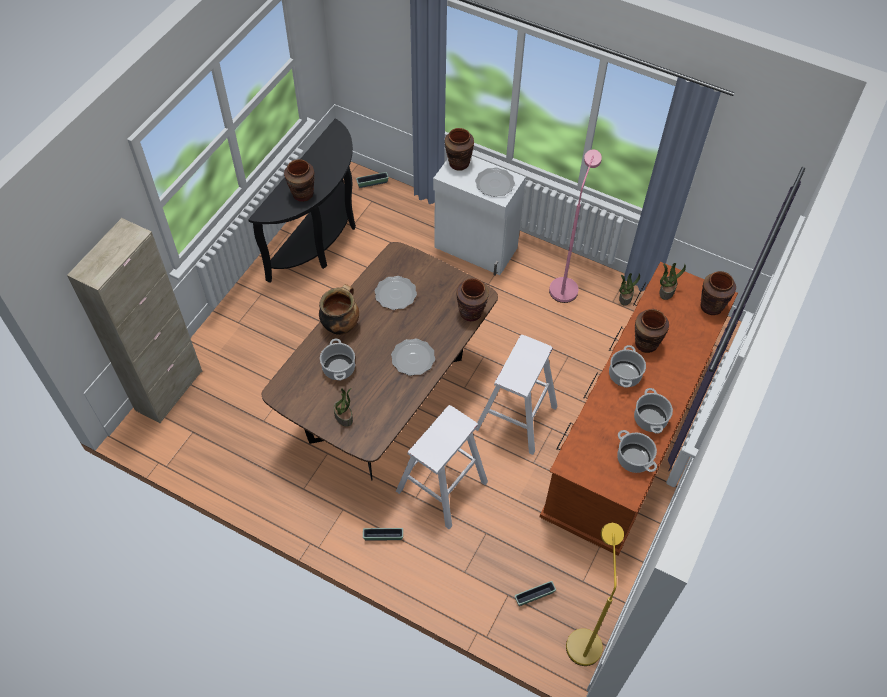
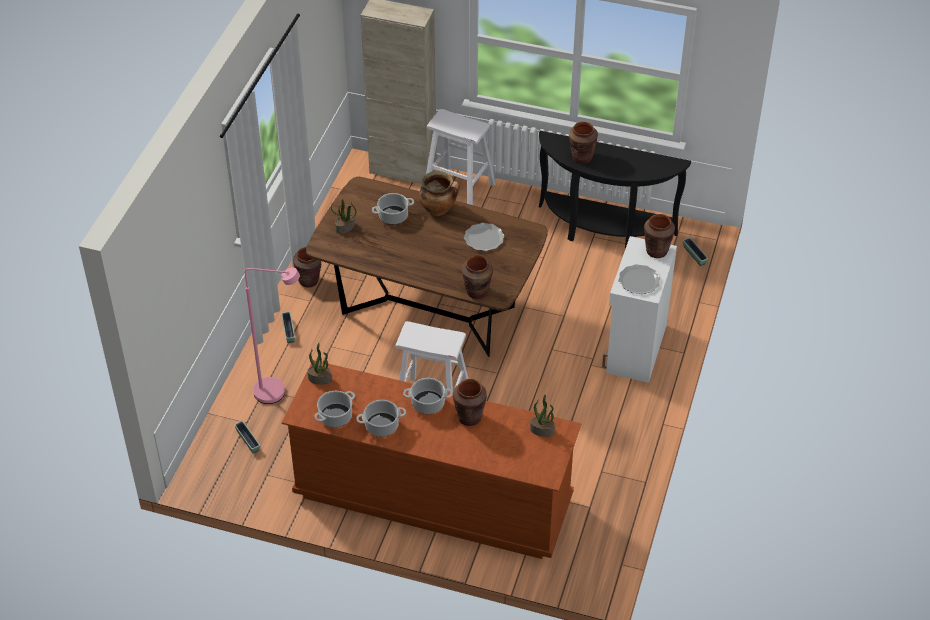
camera: 80 degrees right, 10 degrees down
plate [391,339,435,376] -> none
white stool [396,405,488,530] -> white stool moved to [426,109,496,205]
pink floor lamp [549,149,602,303] -> pink floor lamp moved to [245,267,300,404]
yellow floor lamp [566,523,624,666] -> none
potted plant [619,273,640,306] -> potted plant moved to [307,343,332,385]
brown vase [701,271,736,315] -> brown vase moved to [293,247,321,288]

